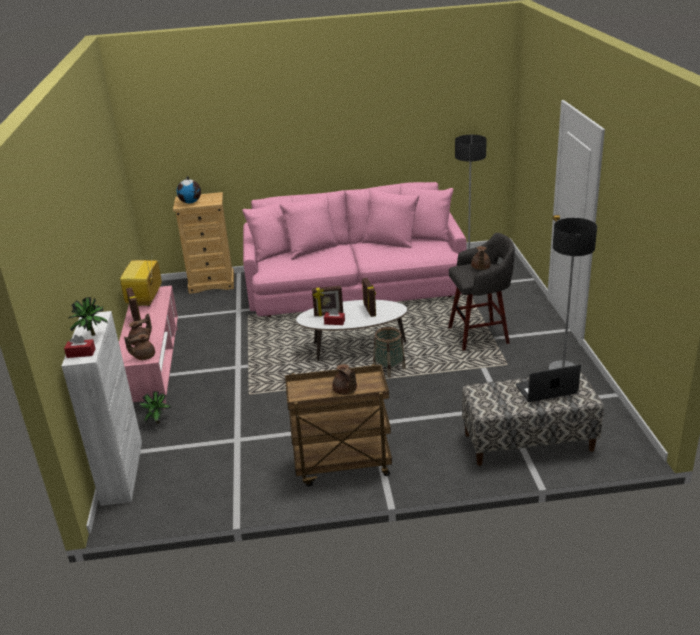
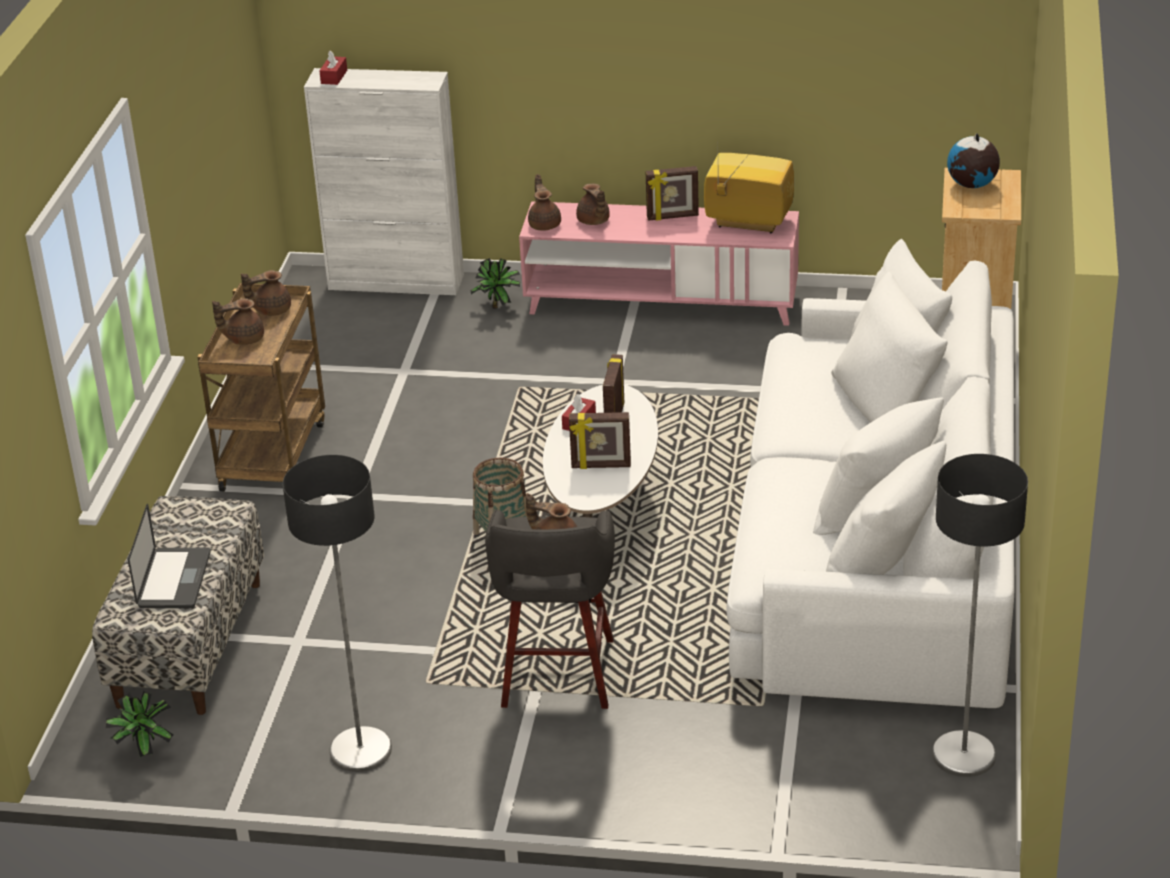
camera: 105 degrees right, 5 degrees up
potted plant [68,297,108,336] -> potted plant moved to [106,691,174,757]
pink sofa [242,182,467,317] -> white sofa [726,238,1014,708]
none -> brown teapot [241,270,291,316]

